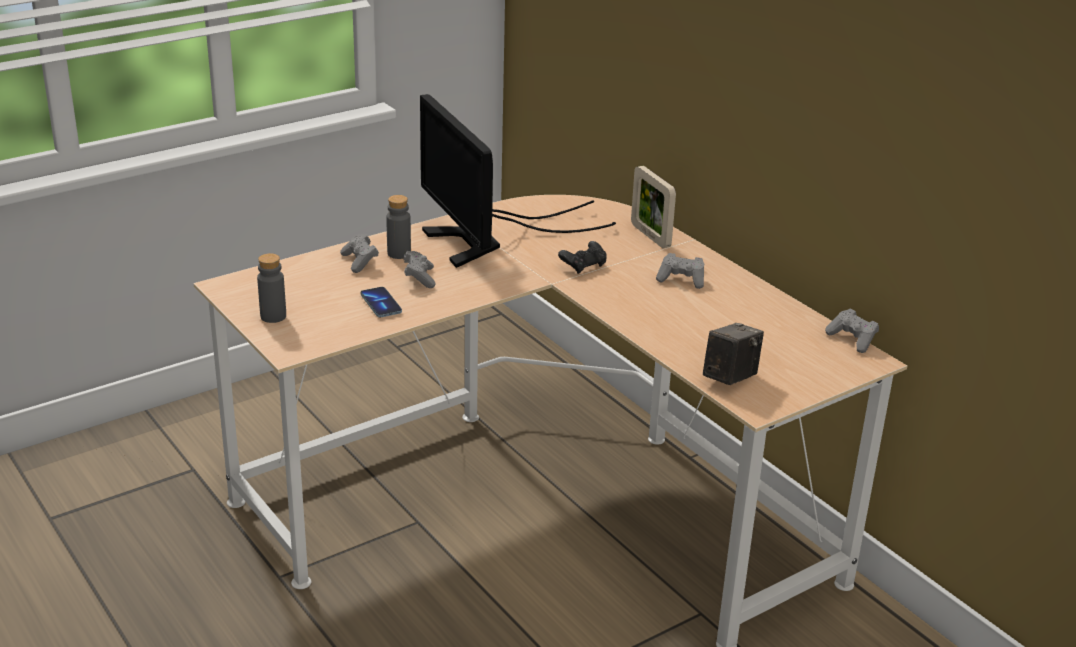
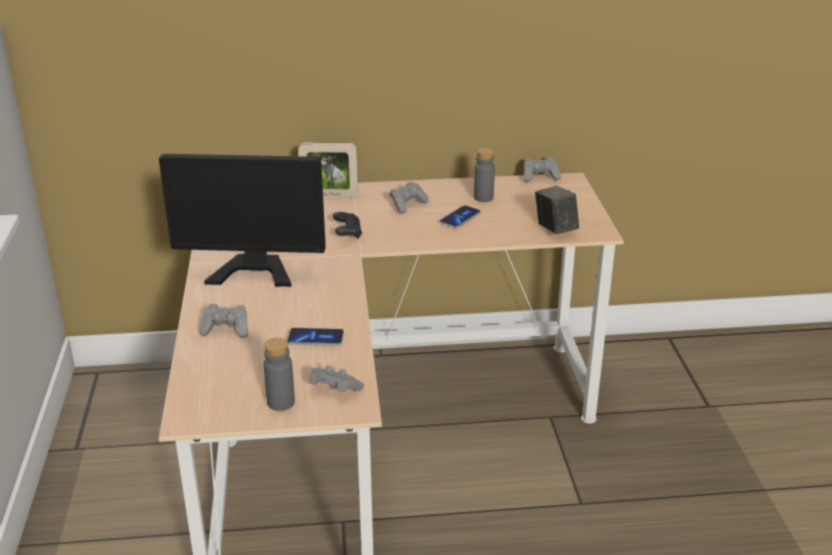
camera: 60 degrees left, 0 degrees up
grey bottle [386,195,411,259] -> grey bottle moved to [474,148,495,202]
grey game controller [404,251,436,288] -> grey game controller moved to [309,366,364,392]
none -> phone [440,205,480,228]

